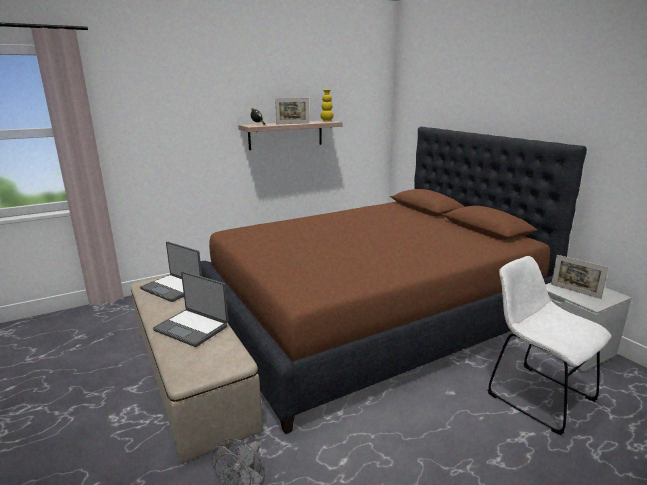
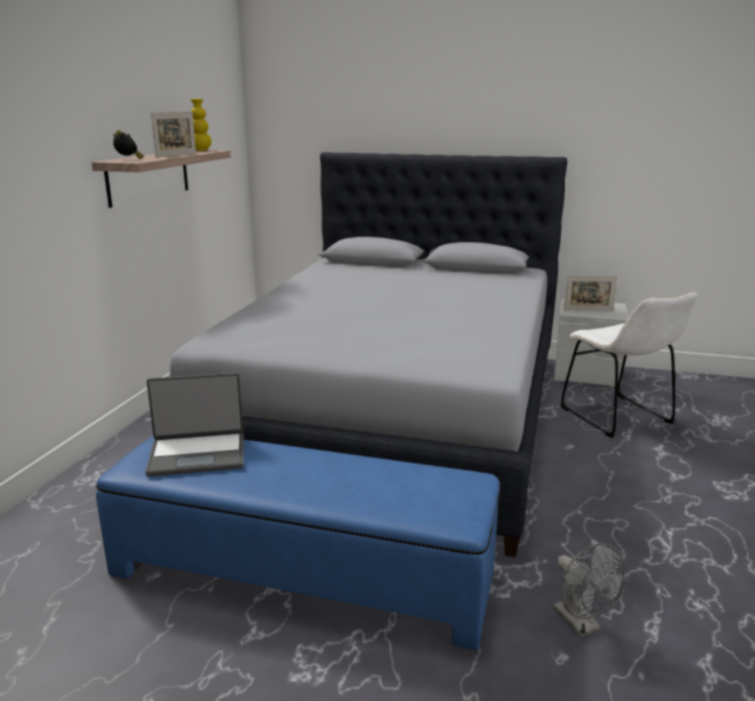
camera: 45 degrees left, 0 degrees up
beige bench [131,276,263,463] -> blue bench [96,436,500,650]
laptop [153,271,229,347] -> none
brown bed [201,127,587,434] -> grey bed [170,152,567,557]
white chair [487,256,611,435] -> white chair turned 120 degrees counterclockwise [561,292,698,438]

